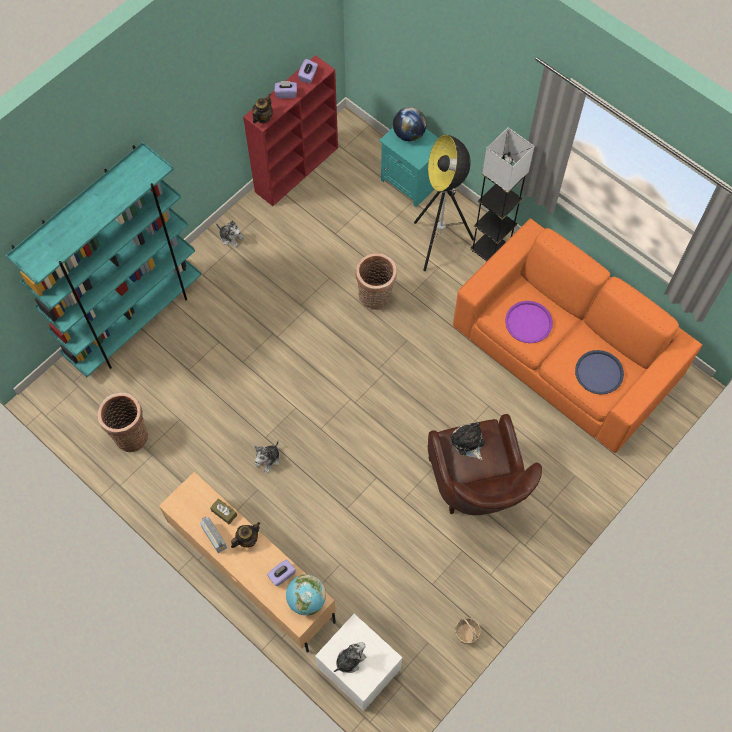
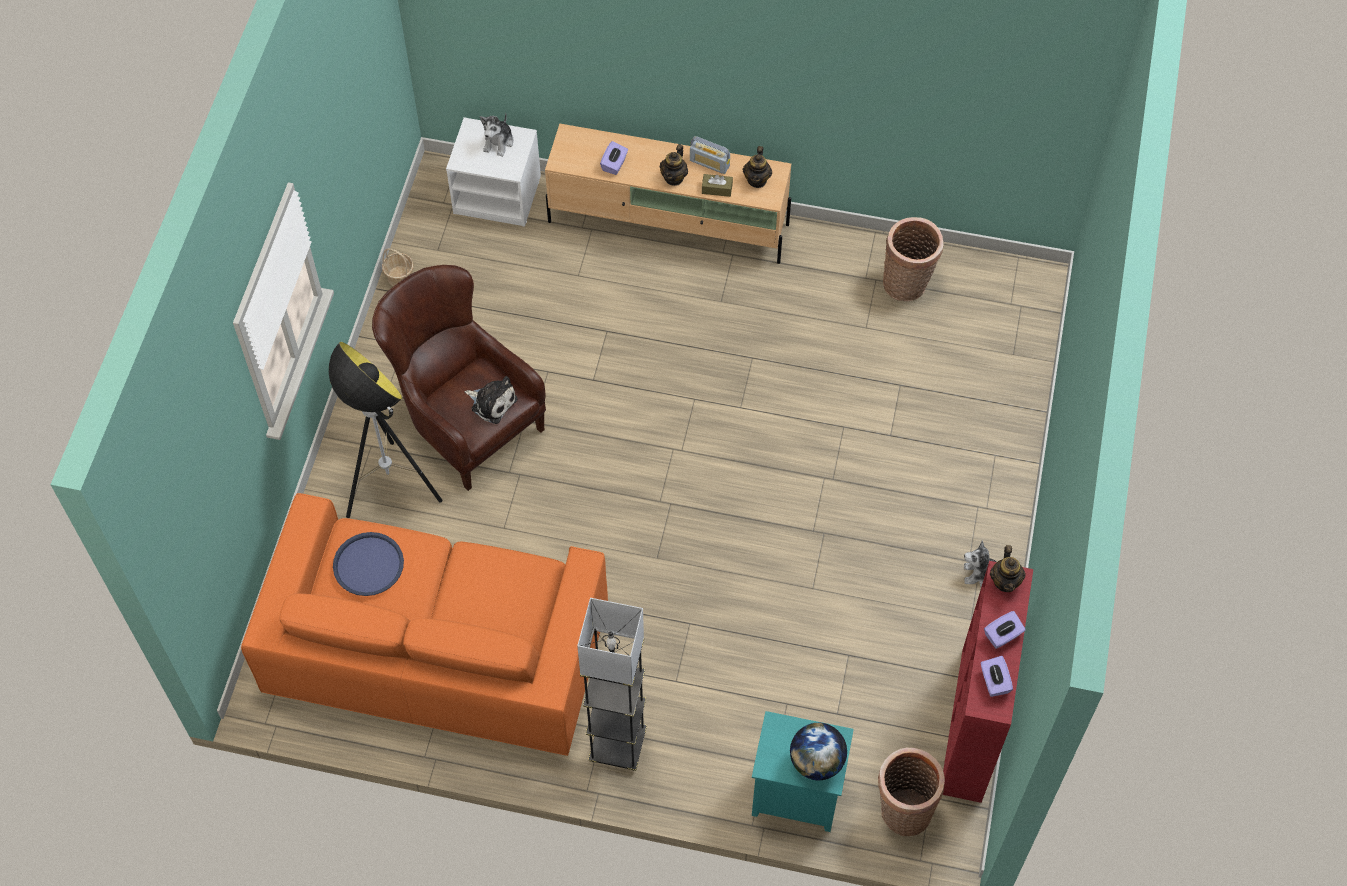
camera: 150 degrees right, 5 degrees down
turquoise bookcase [6,142,201,378] -> none
plush toy [255,441,280,473] -> none
globe [286,574,326,616] -> none
basket [356,253,397,310] -> basket moved to [878,748,945,836]
floor lamp [414,135,474,271] -> floor lamp moved to [329,342,442,518]
purple tray [505,301,553,343] -> none
none -> teapot [743,146,772,188]

